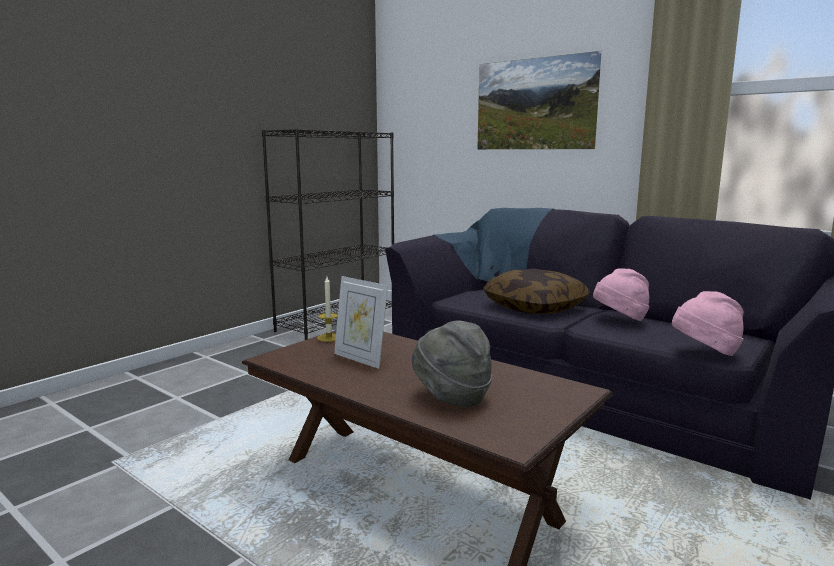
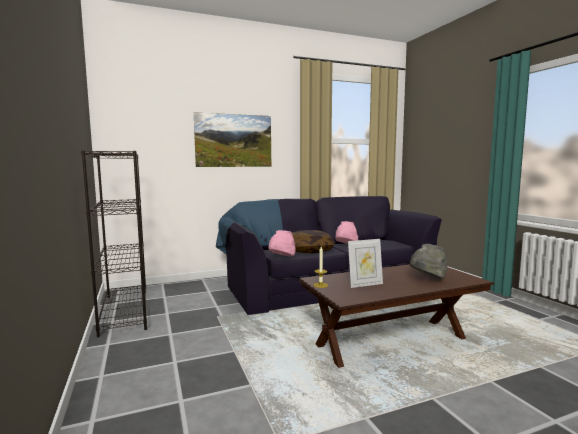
camera: 60 degrees left, 5 degrees down
pink hat [672,291,744,356] -> pink hat moved to [268,230,296,256]

